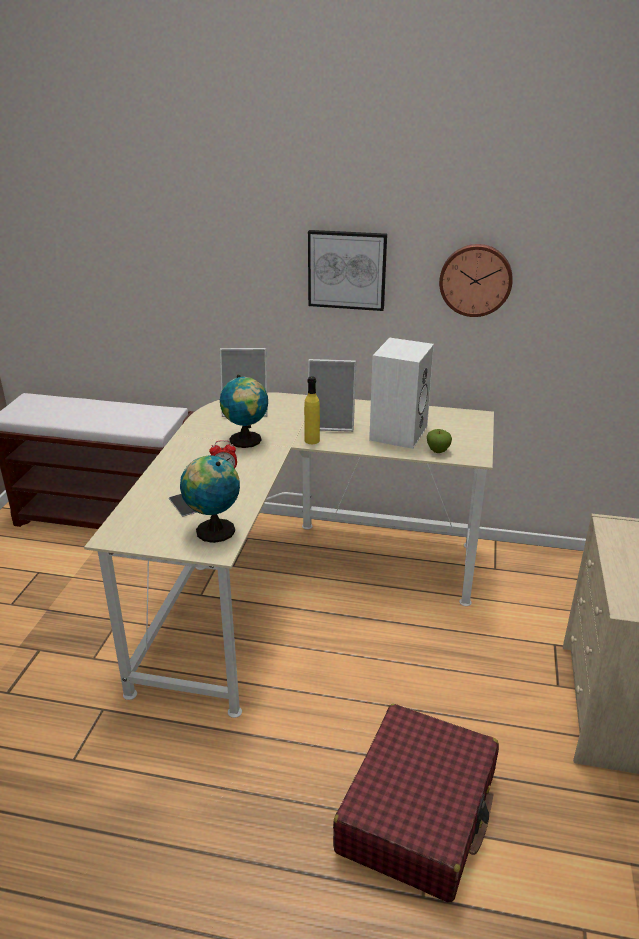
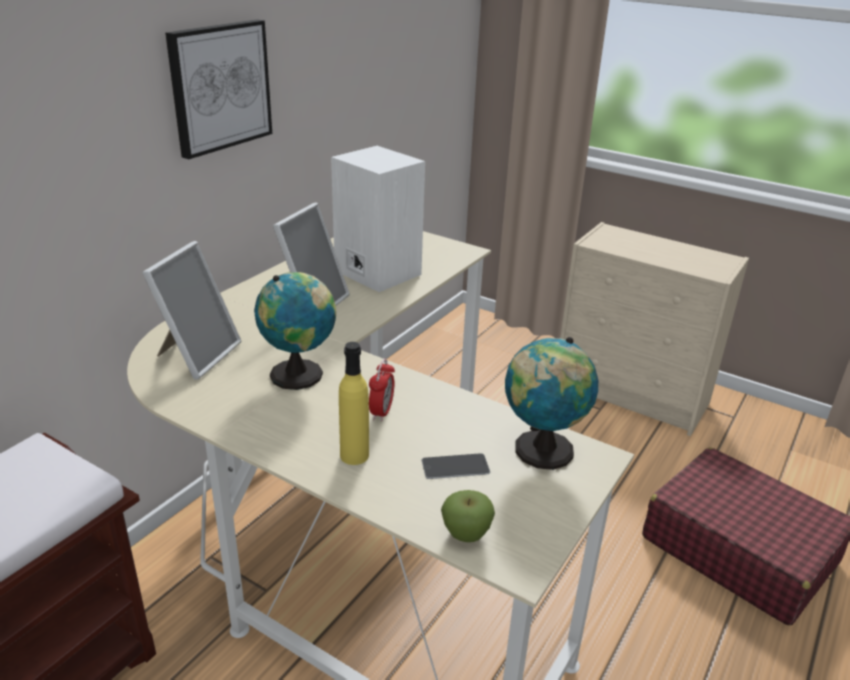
camera: 70 degrees left, 0 degrees up
yellow bottle [304,376,320,444] -> yellow bottle moved to [339,342,369,465]
apple [427,429,452,453] -> apple moved to [441,490,495,542]
wall clock [439,244,513,317] -> none

